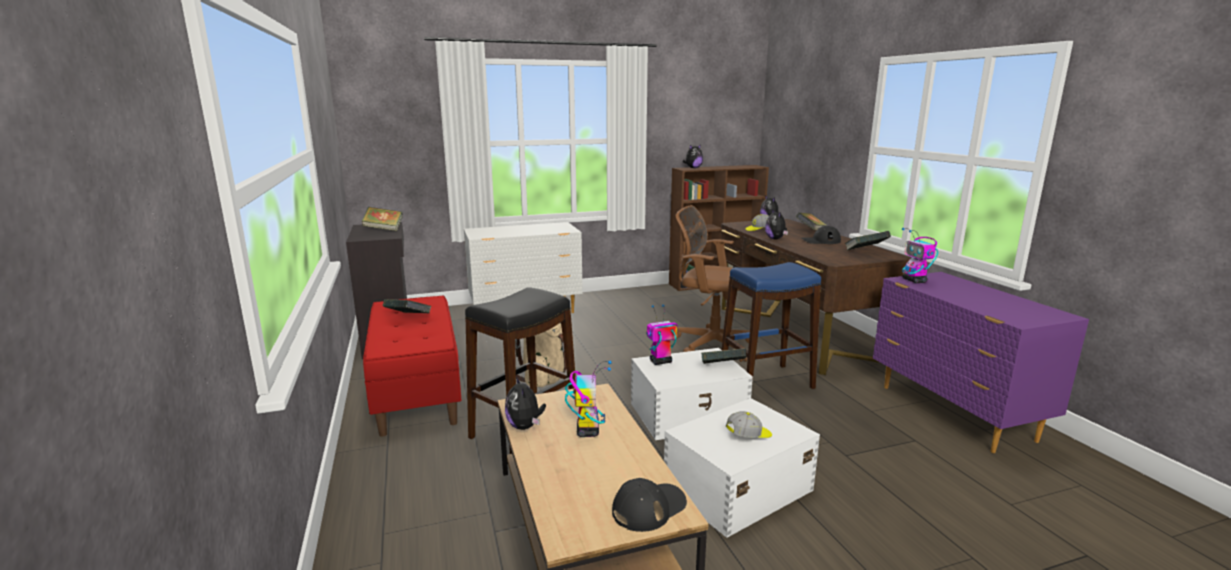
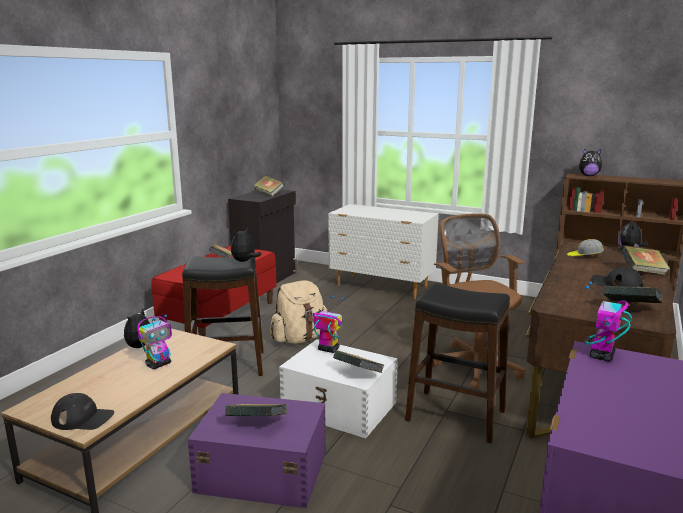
camera: 45 degrees right, 0 degrees up
white storage box [664,398,820,538] -> purple storage box [188,393,326,508]
blue stool [721,262,821,389] -> black stool [405,283,510,443]
cap [726,411,772,438] -> book [225,404,287,416]
plush toy [765,209,788,239] -> plush toy moved to [231,227,261,262]

